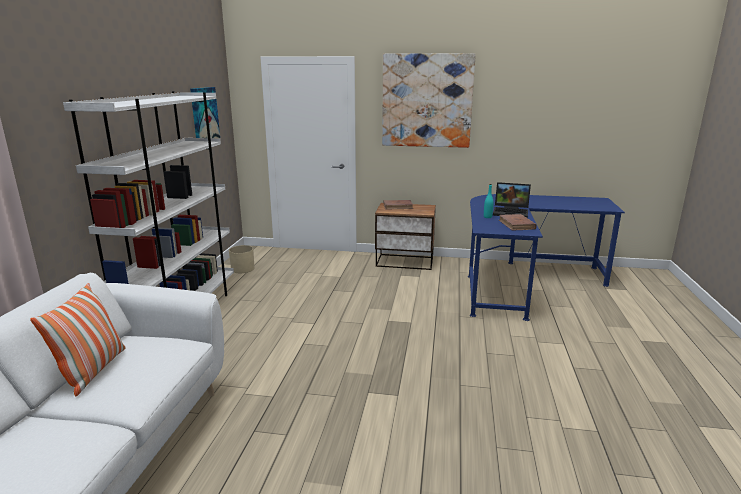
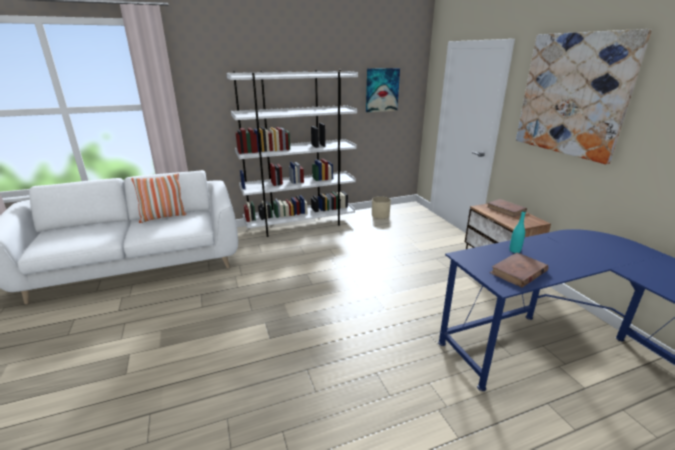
camera: 60 degrees right, 5 degrees up
laptop [493,182,531,218] -> none

